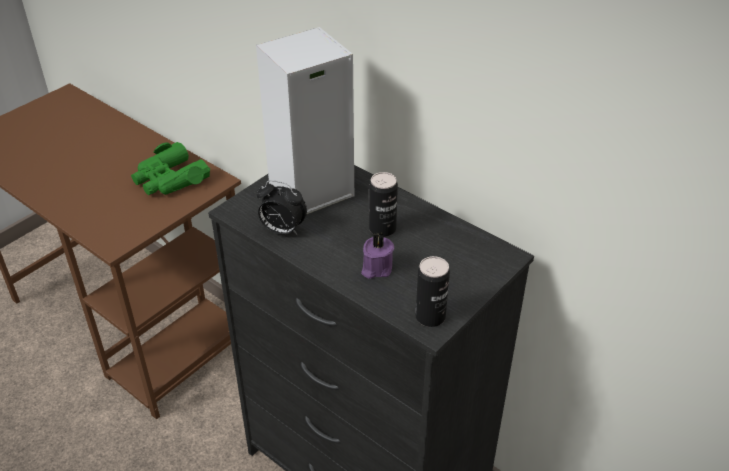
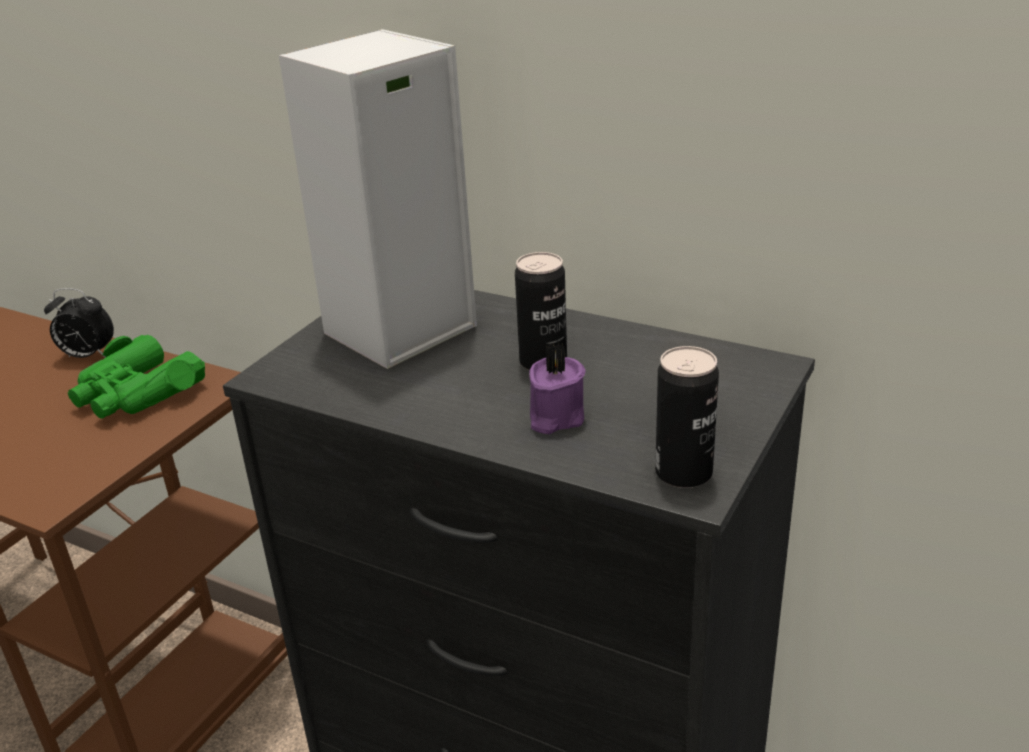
camera: 10 degrees left, 10 degrees down
alarm clock [256,180,307,235] -> alarm clock moved to [44,288,114,358]

